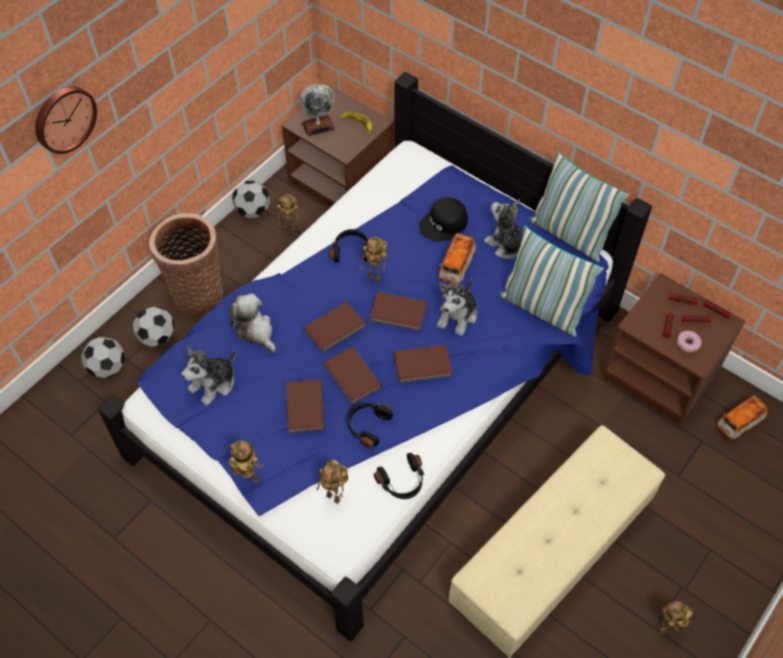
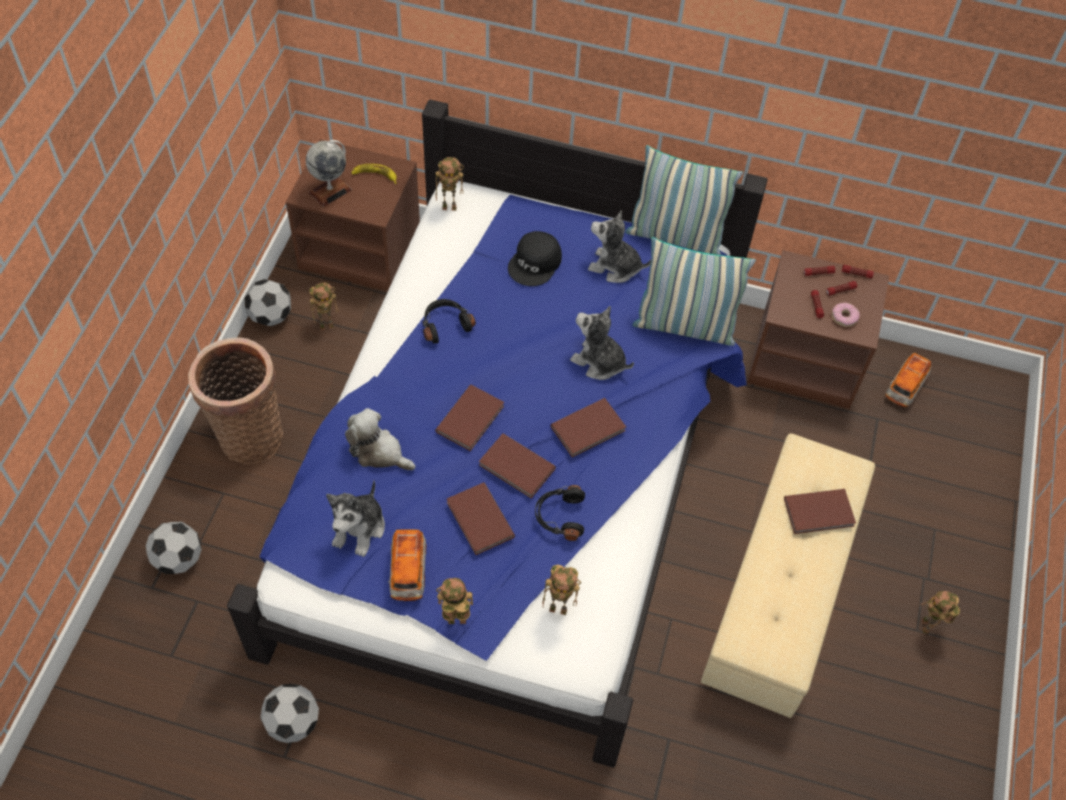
camera: 25 degrees left, 0 degrees up
wall clock [35,86,97,154] -> none
football [133,306,175,347] -> football moved to [260,684,319,743]
toy robot [361,237,387,282] -> toy robot moved to [435,157,464,211]
brown book [370,292,427,331] -> brown book moved to [784,489,856,534]
black headphones [374,453,424,499] -> none
plush toy [437,279,477,336] -> plush toy turned 120 degrees clockwise [570,306,634,380]
toy car [438,233,476,284] -> toy car moved to [388,529,426,601]

